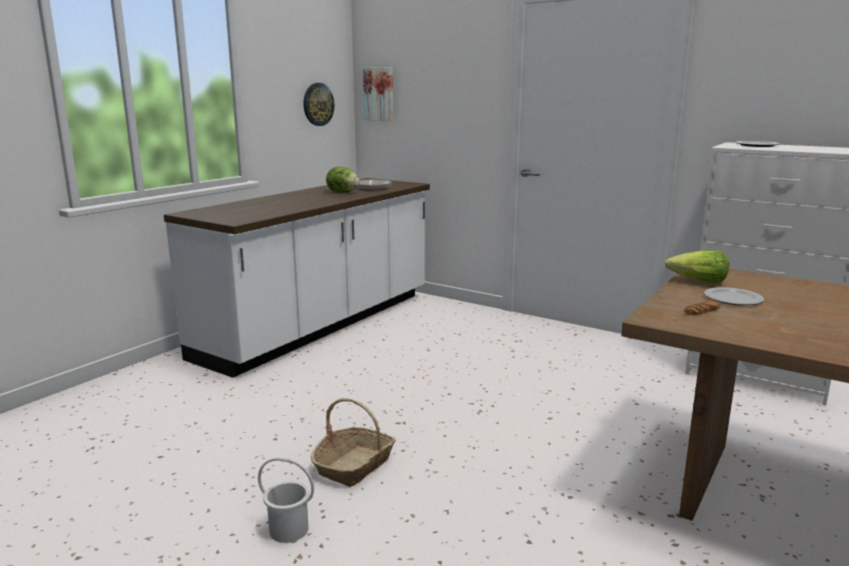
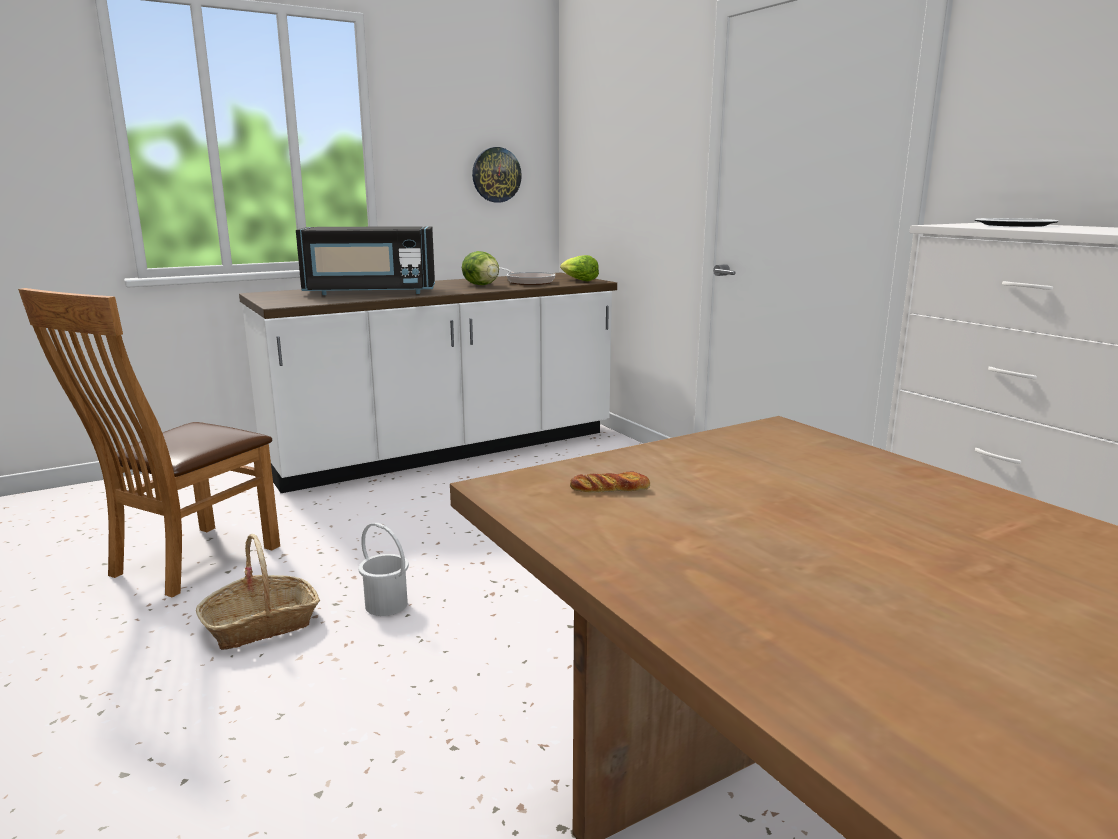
camera: 25 degrees right, 0 degrees up
white bucket [258,457,314,543] -> white bucket moved to [358,523,409,616]
picture [363,67,393,121] -> none
lettuce [665,250,729,284] -> lettuce moved to [560,255,599,281]
plate [704,287,764,305] -> none
none -> brown chair [18,288,280,597]
none -> black microwave [296,226,435,295]

